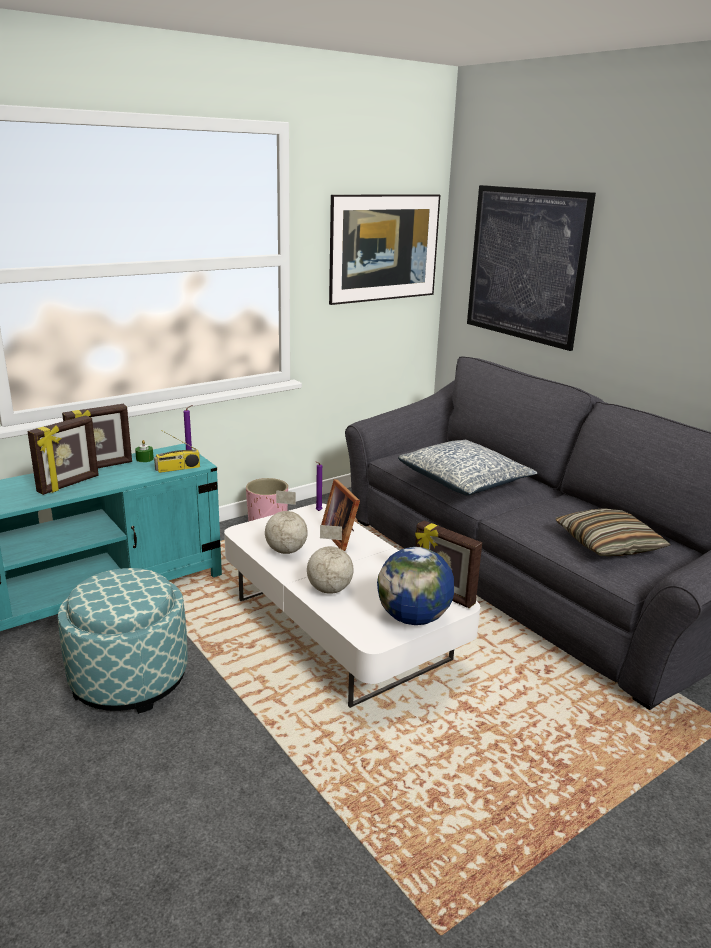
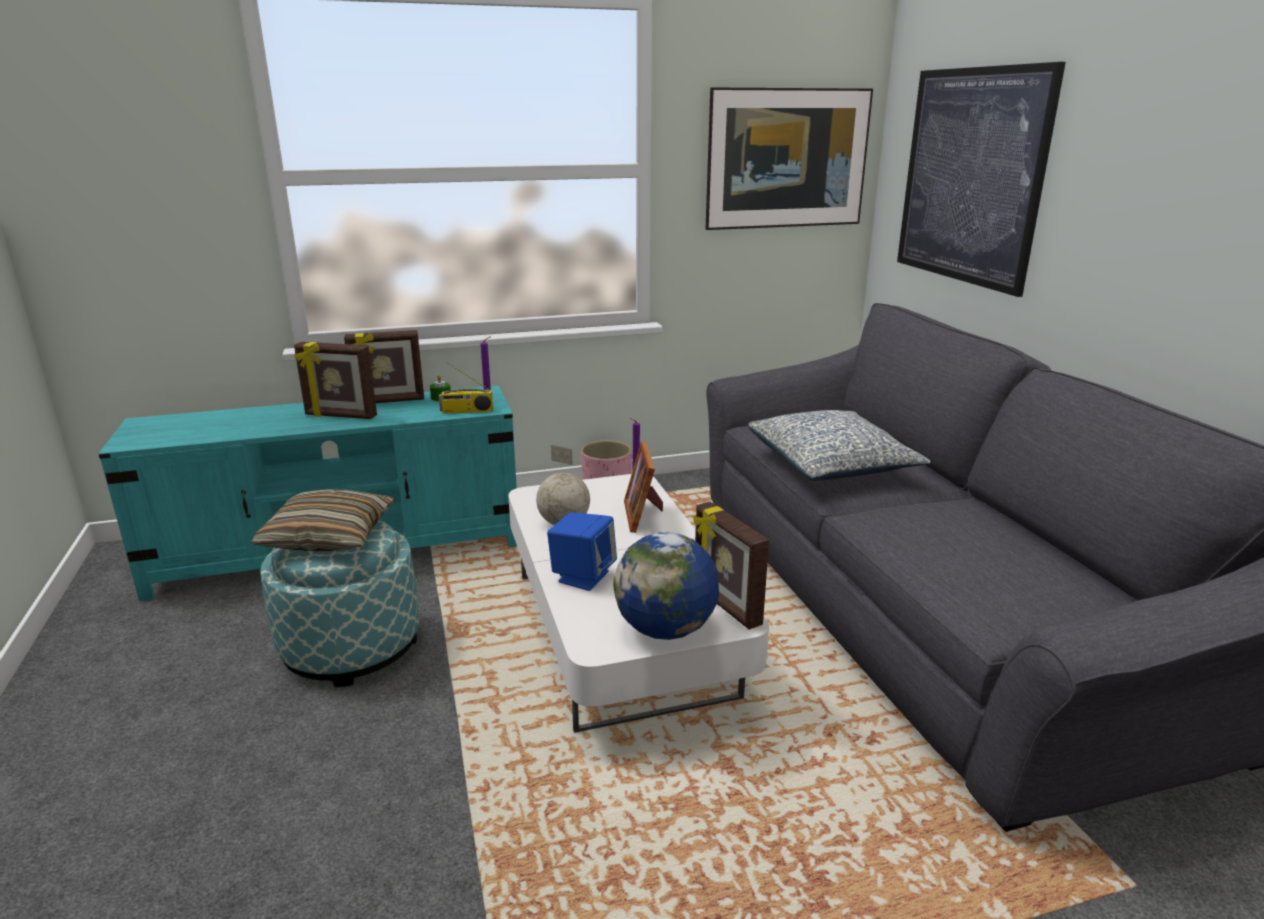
camera: 20 degrees right, 0 degrees up
picture frame [27,415,99,495] -> picture frame turned 45 degrees clockwise [294,342,377,419]
globe [307,525,354,594] -> blue speaker [547,512,617,591]
pillow [555,508,671,556] -> pillow moved to [252,489,395,552]

